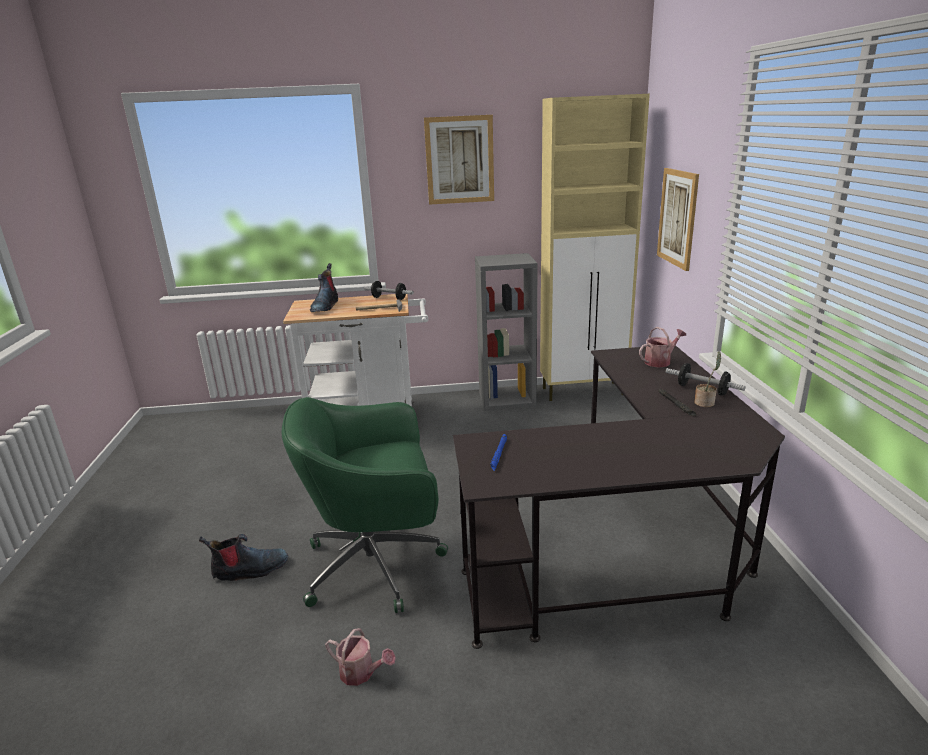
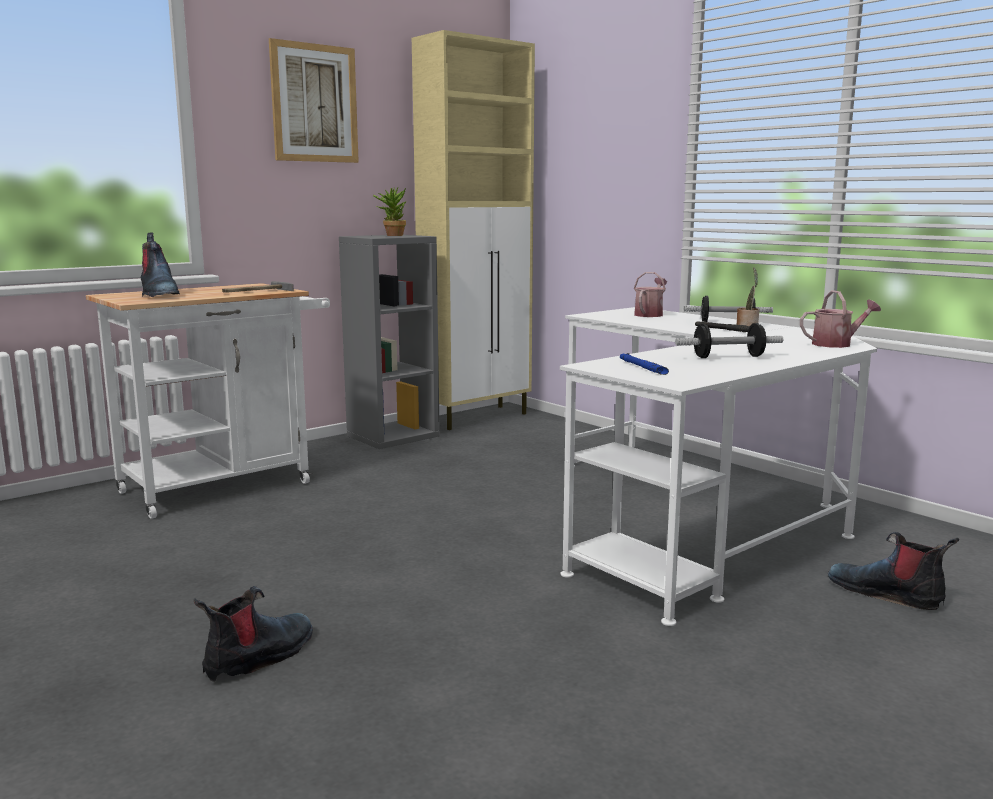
camera: 35 degrees left, 10 degrees down
green office chair [281,397,448,613] -> none
watering can [325,628,396,686] -> watering can moved to [800,290,881,348]
dumbbell [364,281,414,300] -> dumbbell moved to [675,323,783,358]
black desk [453,345,785,649] -> white desk [560,307,877,626]
picture [657,168,699,271] -> none
none -> potted plant [373,187,406,236]
none -> boot [828,532,959,610]

